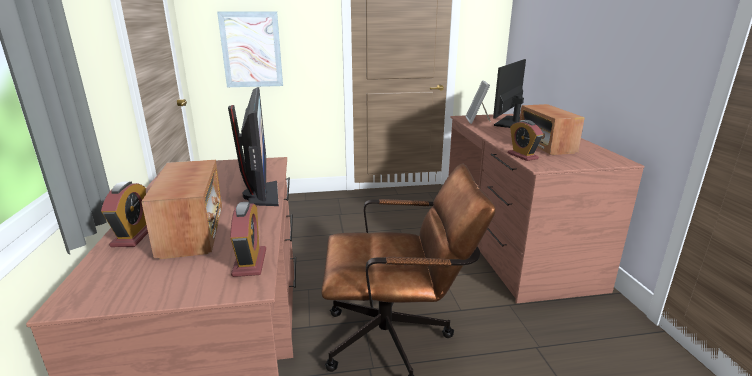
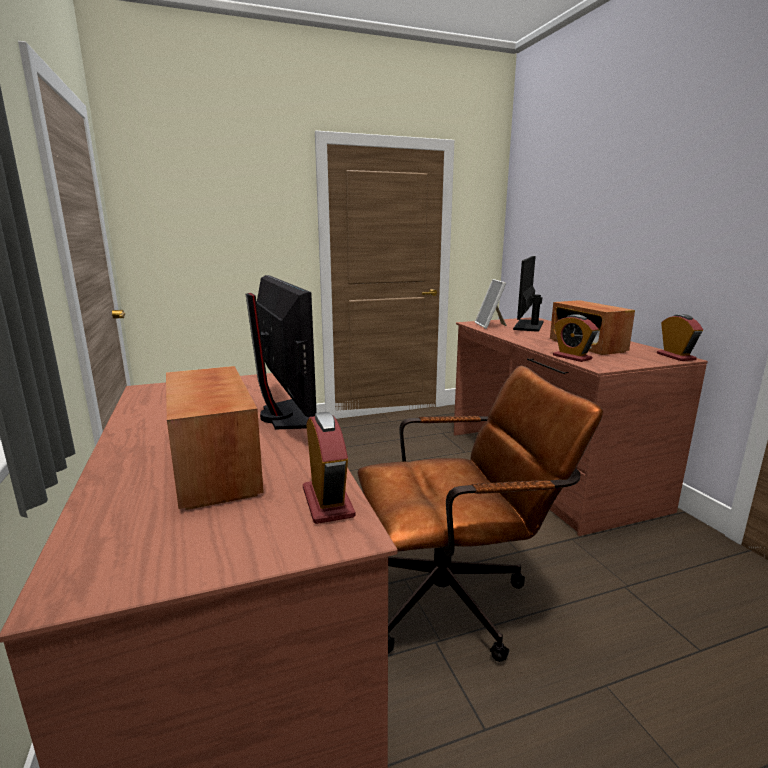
camera: 10 degrees left, 5 degrees down
alarm clock [101,181,148,247] -> alarm clock moved to [657,314,703,361]
picture [217,11,283,87] -> none

